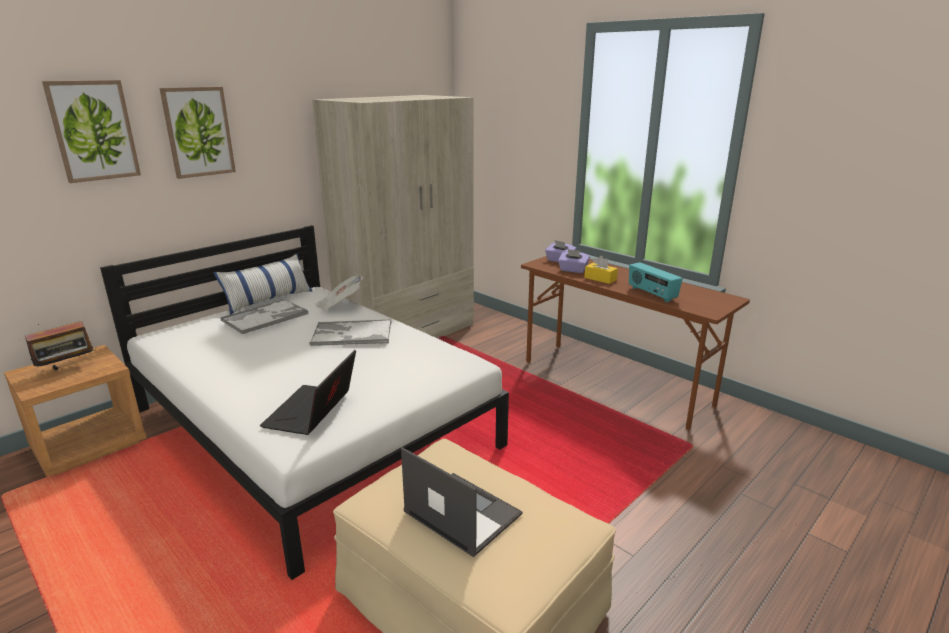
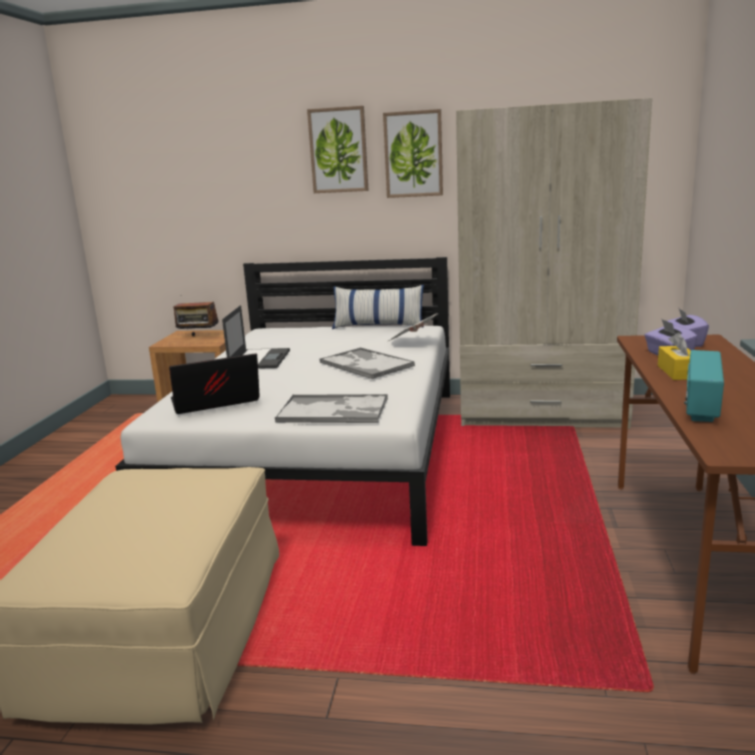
camera: 55 degrees right, 5 degrees down
picture [42,80,141,183] -> picture moved to [383,109,443,198]
tray [220,299,309,334] -> tray moved to [275,394,388,423]
laptop [401,447,523,557] -> laptop moved to [222,305,290,369]

